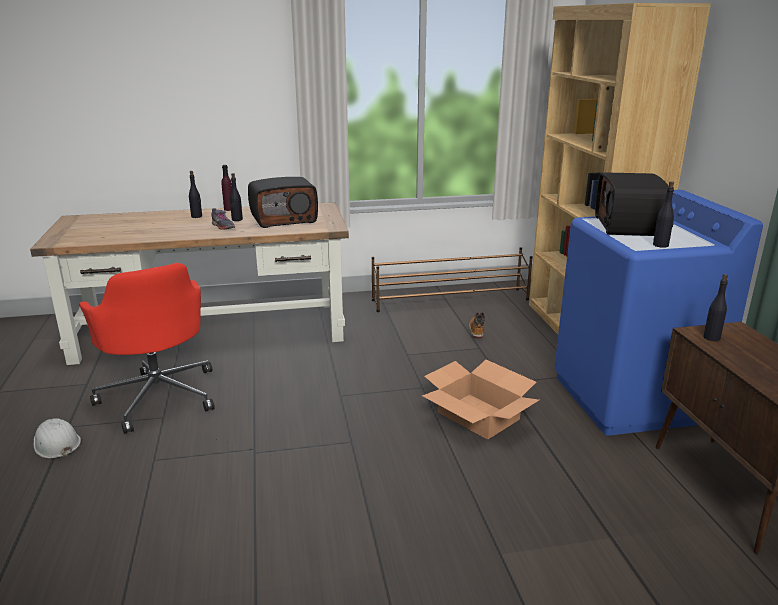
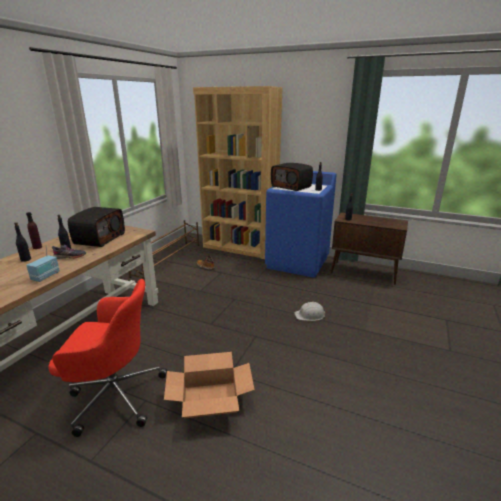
camera: 55 degrees left, 0 degrees up
white hard hat [34,418,81,458] -> white hard hat moved to [294,302,326,321]
cardboard box [422,360,539,440] -> cardboard box moved to [164,352,255,419]
none -> radio [26,246,60,282]

